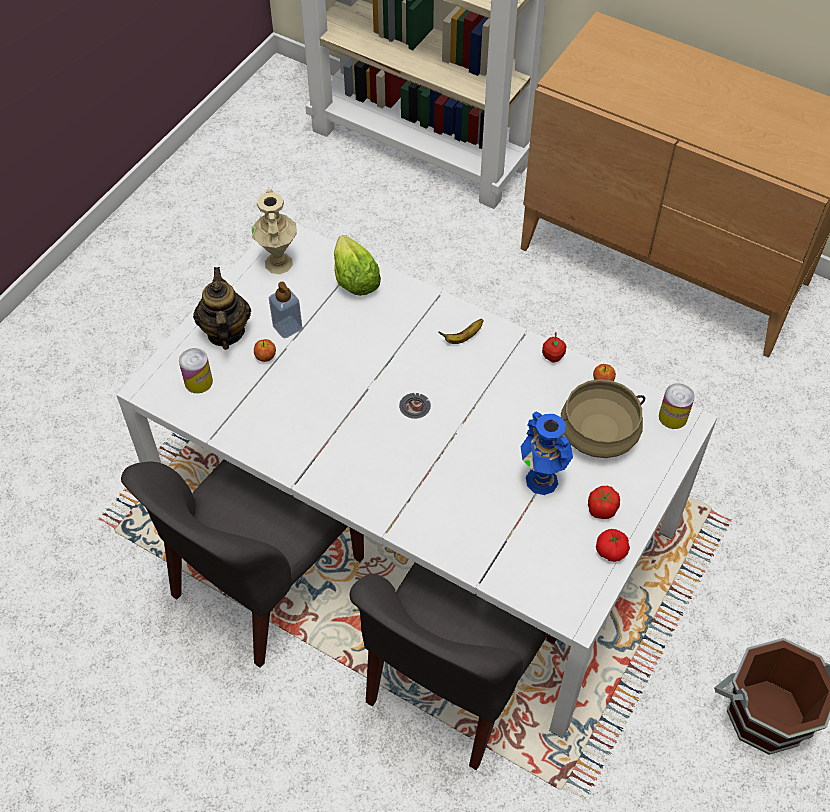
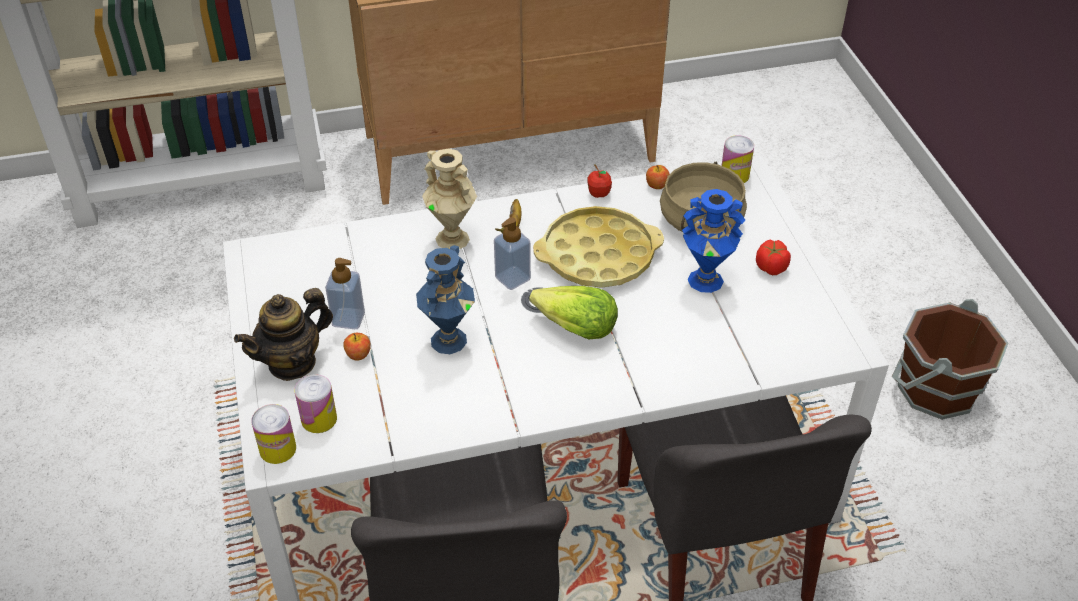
camera: 45 degrees left, 10 degrees down
teapot [193,267,251,350] -> teapot turned 75 degrees counterclockwise [234,288,333,381]
beige vase [252,189,297,274] -> beige vase moved to [422,148,477,249]
lettuce [334,235,381,296] -> lettuce moved to [529,286,618,339]
tomato [596,529,630,562] -> none
none -> can [251,404,296,464]
none -> blue vase [416,245,475,354]
none -> soap dispenser [494,217,531,290]
none -> yellow tray [533,206,664,288]

